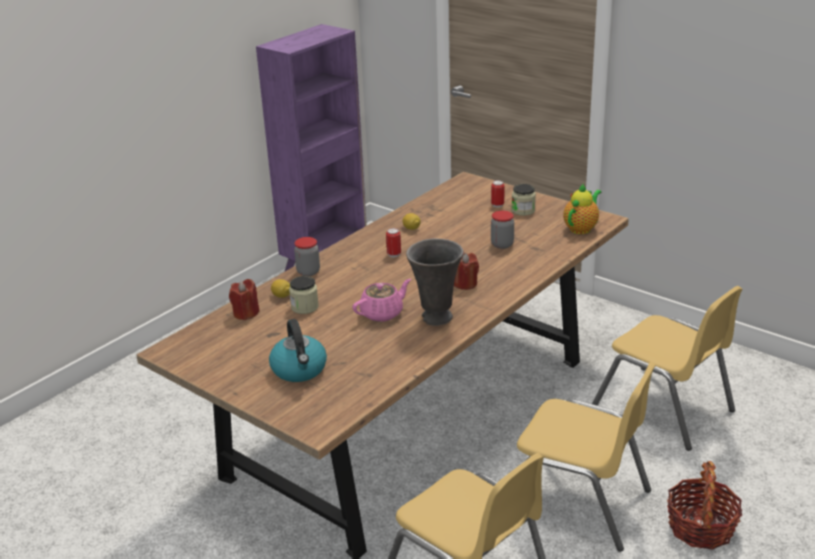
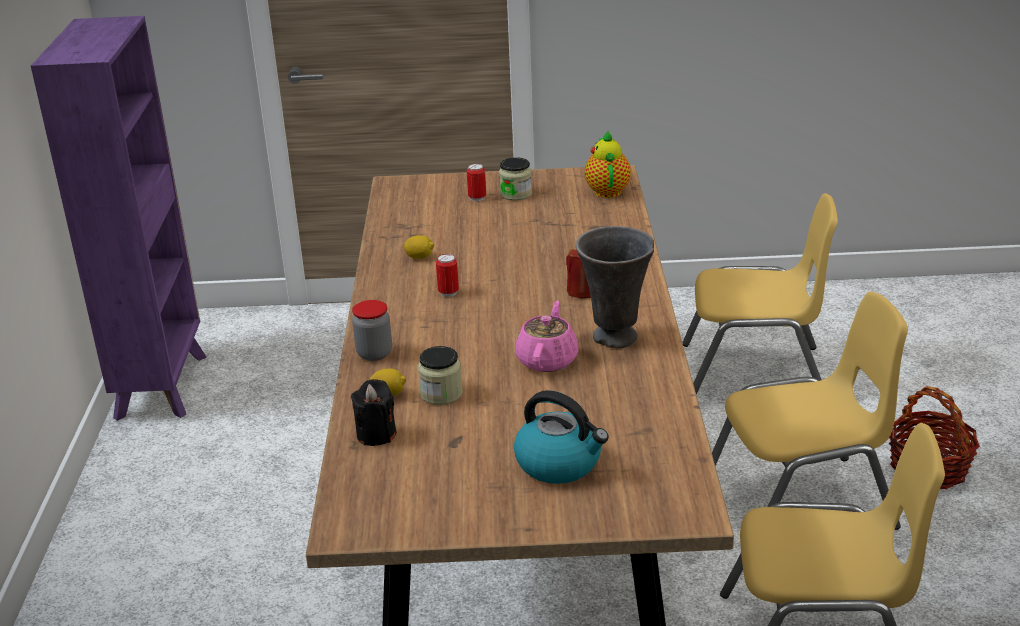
camera: 40 degrees left, 0 degrees up
red candle [229,279,259,320] -> black candle [351,379,396,446]
jar [491,211,514,249] -> none

